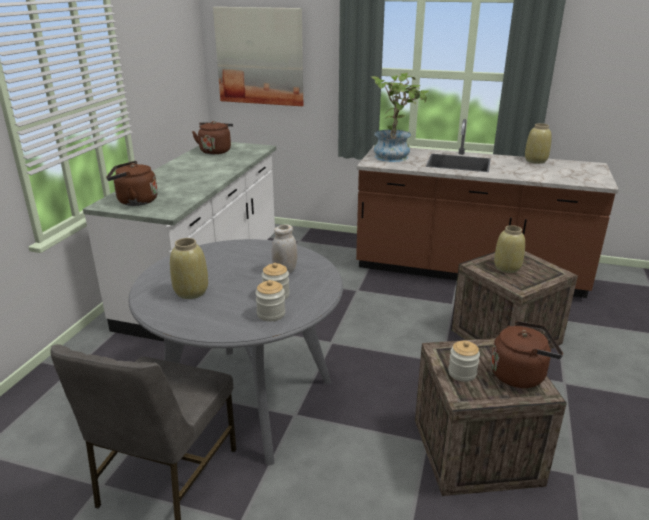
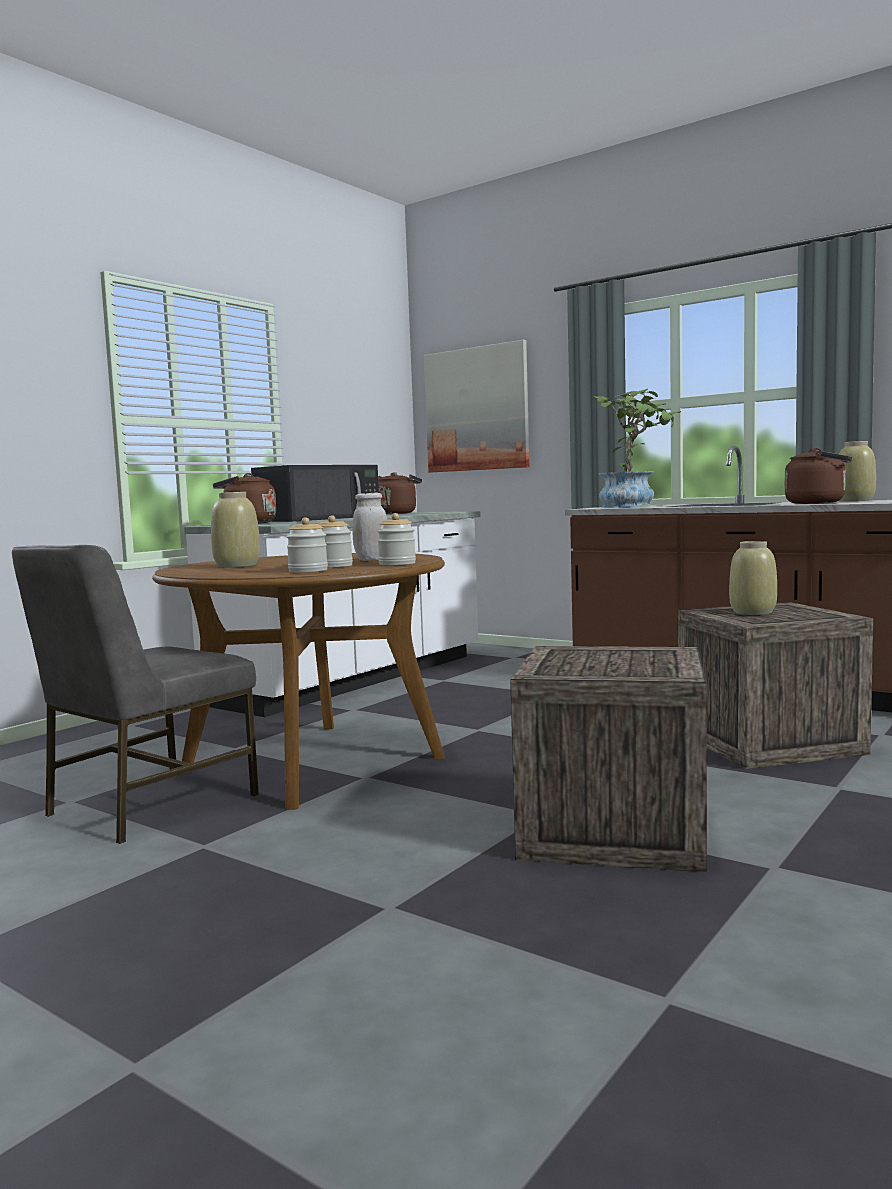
camera: 20 degrees right, 20 degrees down
grey dining table [128,239,343,466] -> brown dining table [152,553,445,810]
jar [448,341,480,382] -> jar moved to [377,513,416,565]
brown kettle [491,321,563,388] -> brown kettle moved to [785,448,852,504]
none -> black microwave [251,465,379,522]

